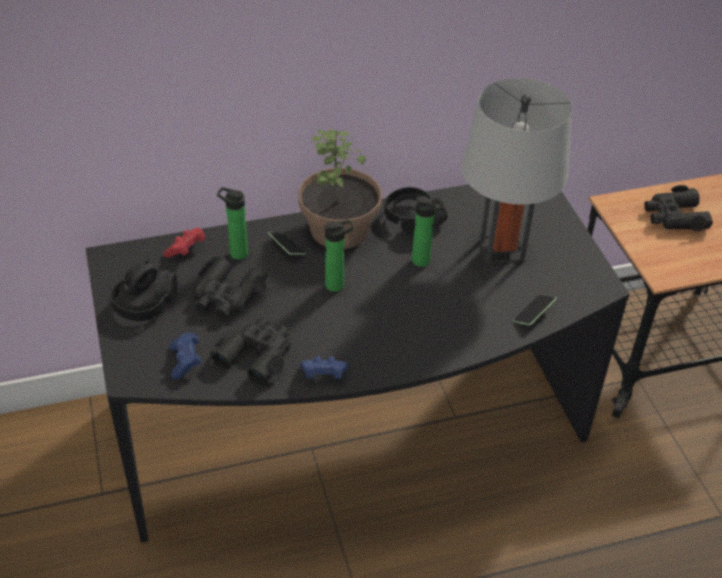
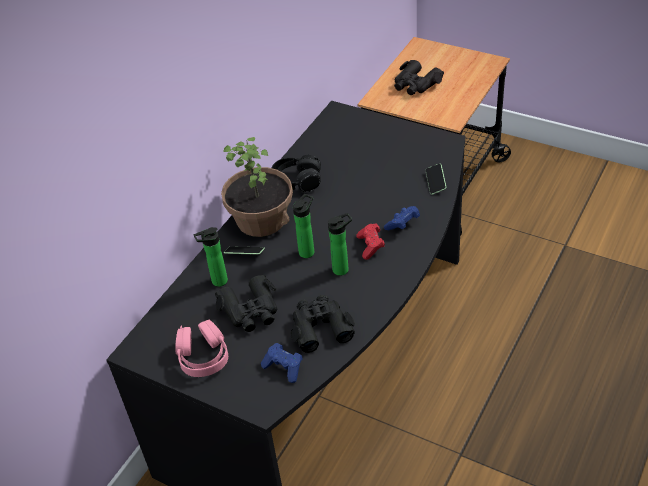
camera: 40 degrees left, 0 degrees up
black headphones [111,260,178,321] -> pink headphones [175,320,228,377]
red game controller [163,228,206,258] -> red game controller moved to [357,223,385,260]
blue game controller [300,356,349,379] -> blue game controller moved to [384,206,420,230]
bottle [412,196,444,267] -> bottle moved to [328,213,352,276]
grey table lamp [461,78,572,264] -> none

